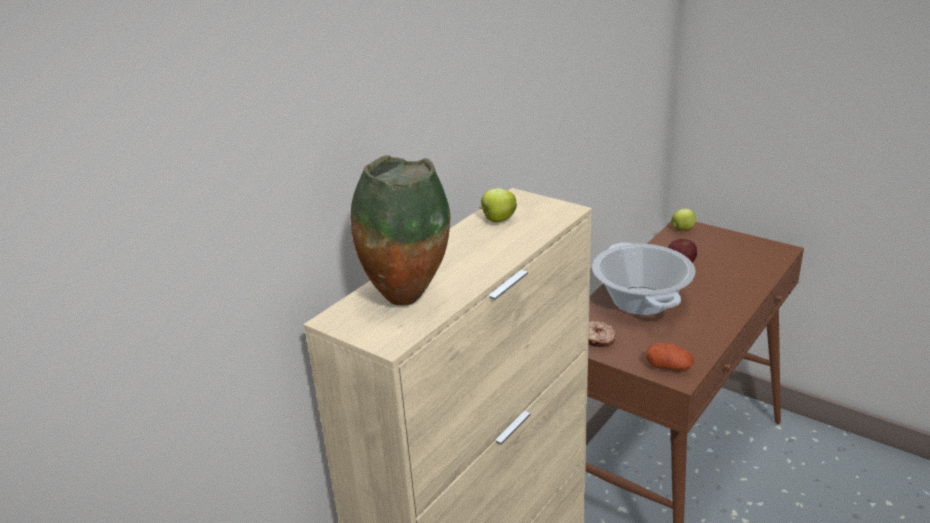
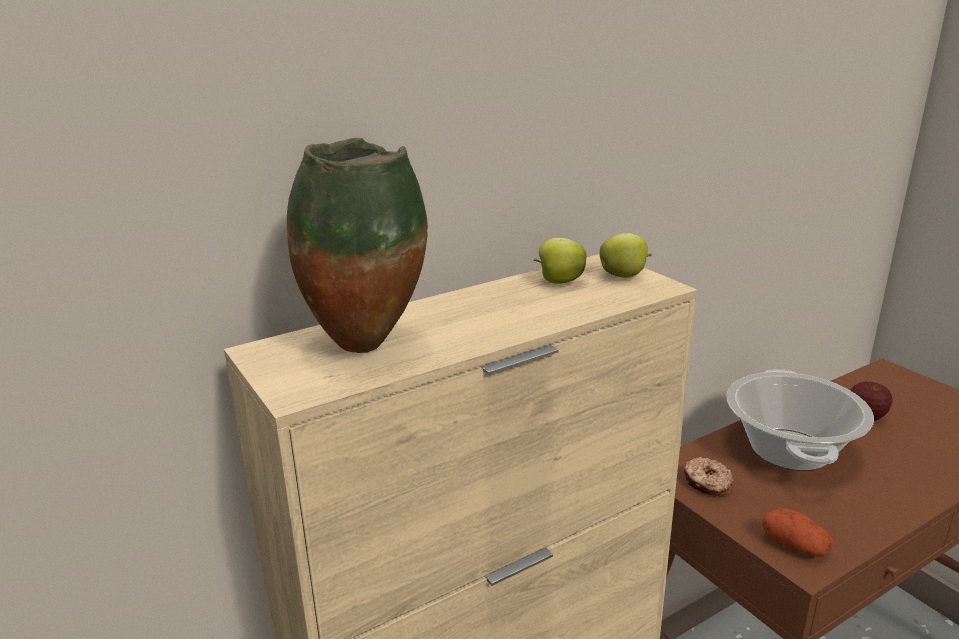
camera: 20 degrees right, 5 degrees down
apple [671,209,696,231] -> apple moved to [600,233,652,278]

